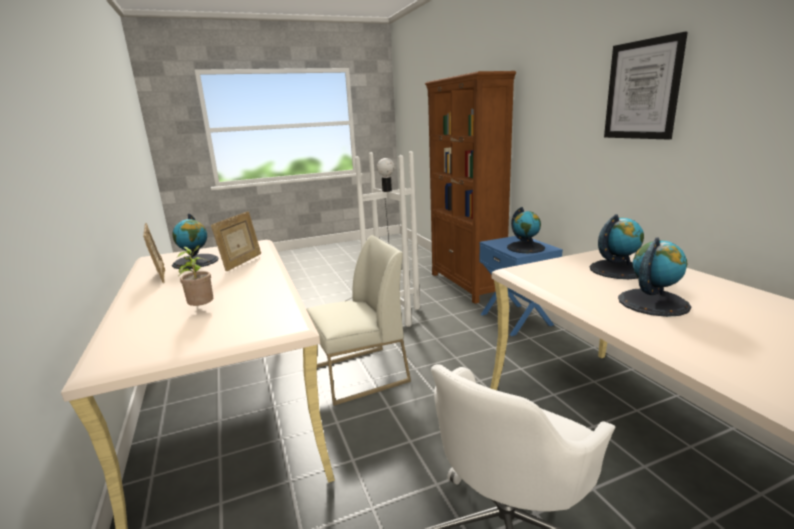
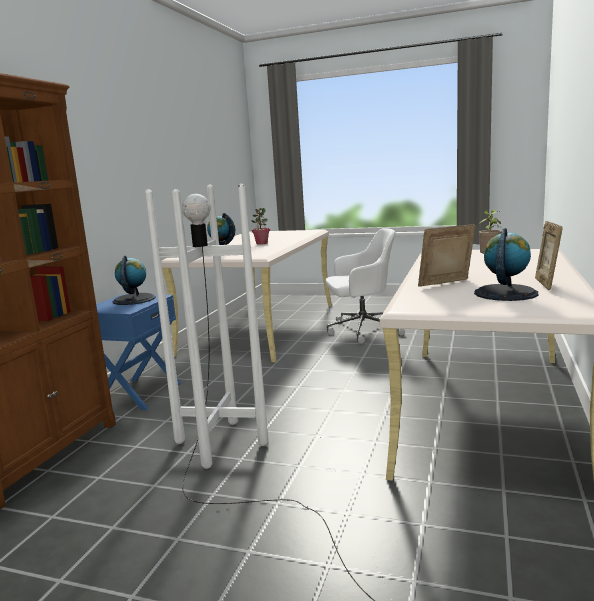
camera: 140 degrees left, 5 degrees down
white chair [306,235,411,406] -> none
picture [604,32,688,140] -> none
globe [618,237,691,317] -> potted plant [251,208,270,245]

